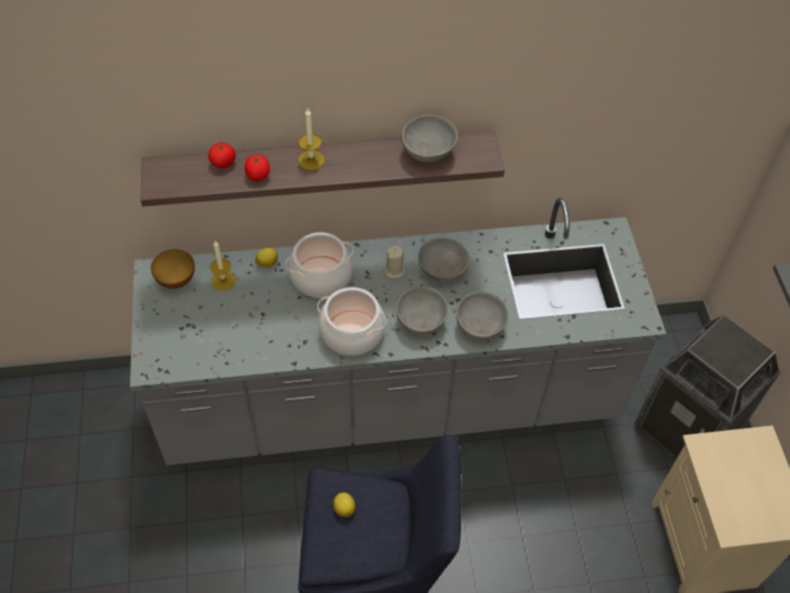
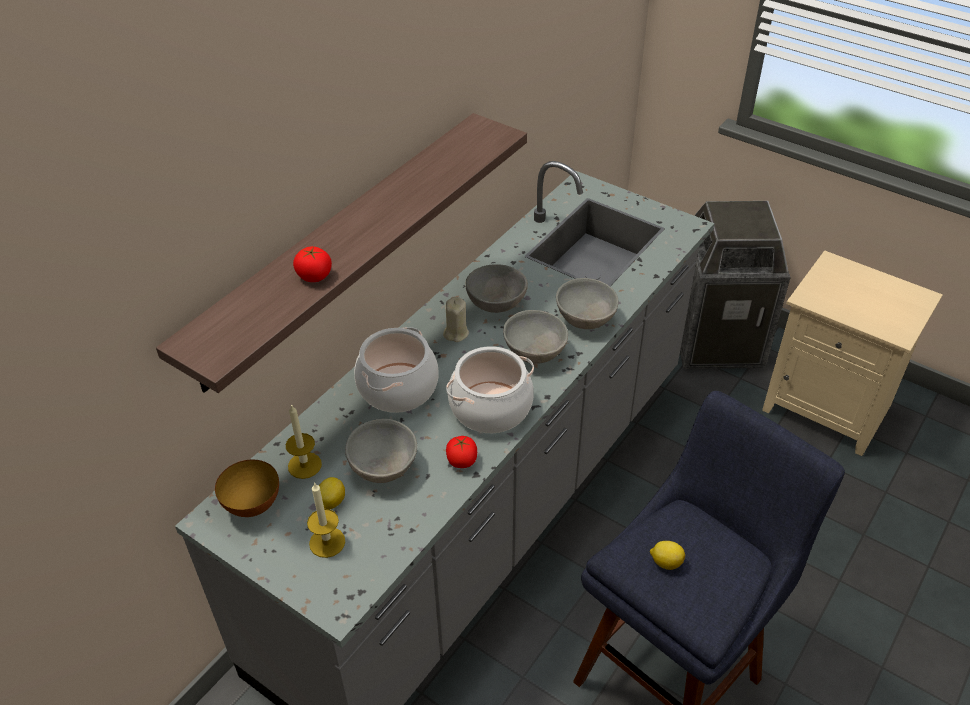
camera: 45 degrees left, 10 degrees down
tomato [208,142,236,168] -> tomato moved to [446,436,477,468]
lemon [255,248,278,267] -> lemon moved to [319,477,345,509]
candle [298,109,325,170] -> candle moved to [307,482,345,558]
grey bowl [401,115,458,162] -> grey bowl moved to [345,419,417,483]

